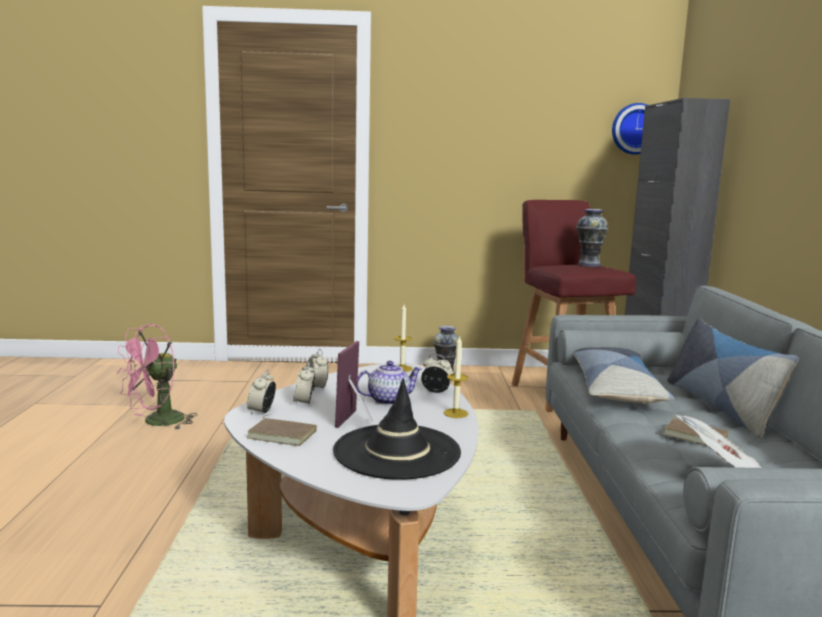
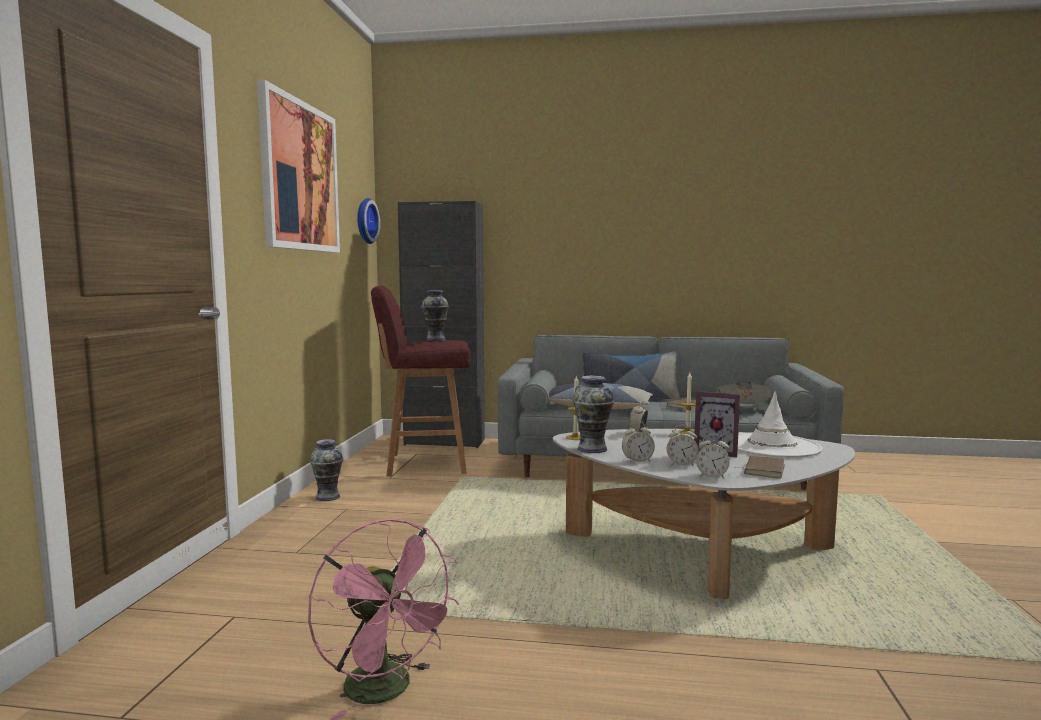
camera: 80 degrees left, 5 degrees down
black hat [333,378,461,480] -> white hat [738,391,822,458]
teapot [357,361,422,405] -> none
none -> picture [257,80,340,253]
none -> vase [573,376,614,453]

